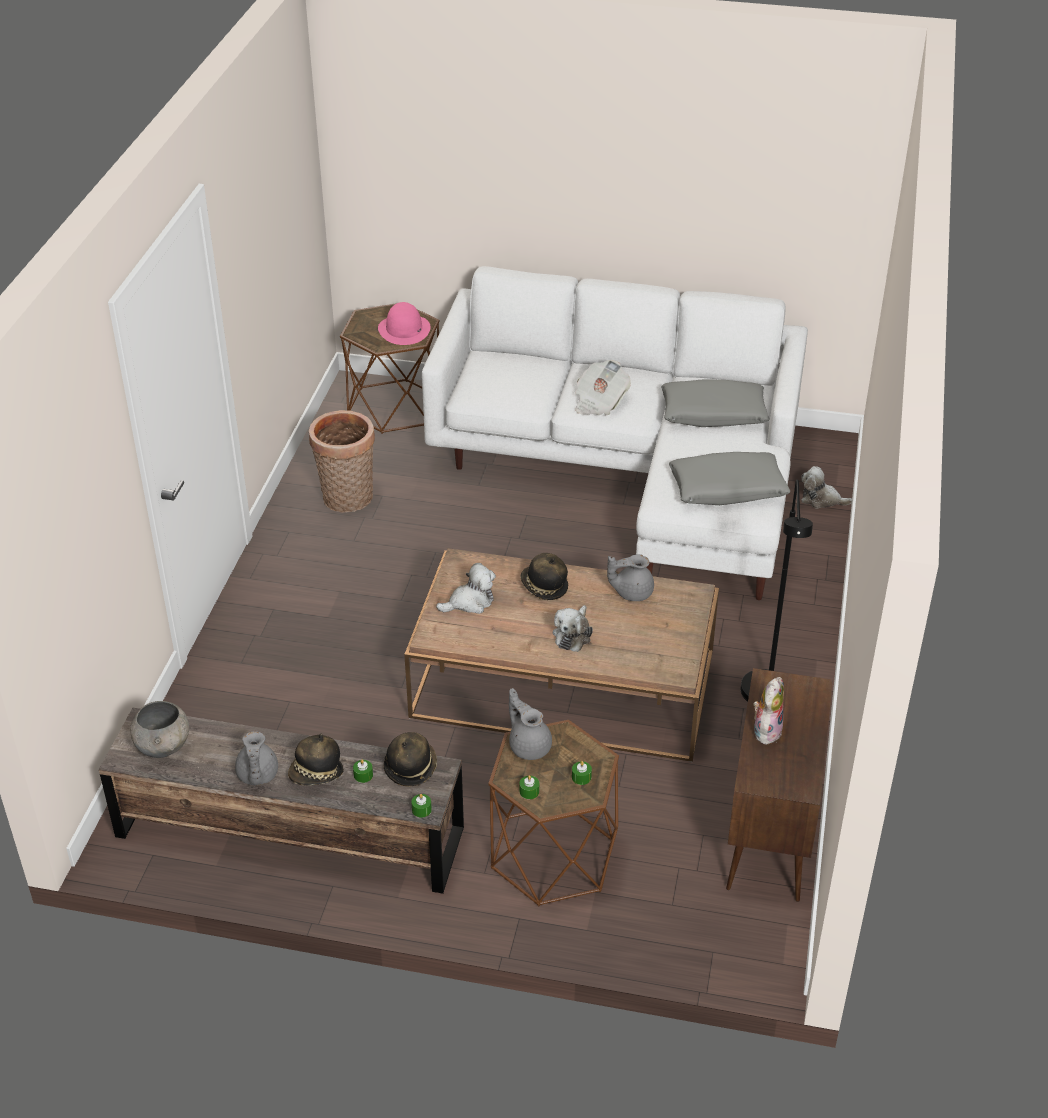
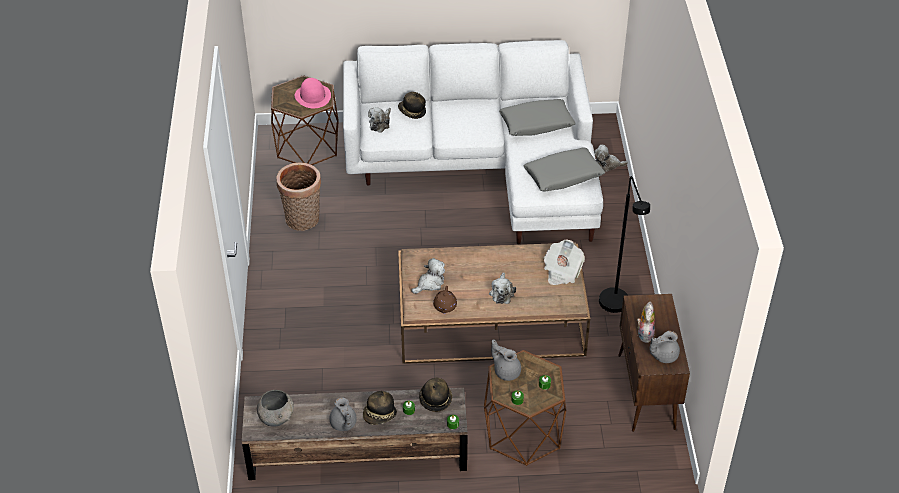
camera: 15 degrees left, 5 degrees up
hat [520,553,568,600] -> hat moved to [398,92,426,119]
newspaper [575,360,631,416] -> newspaper moved to [543,240,585,285]
grey teapot [607,554,654,601] -> grey teapot moved to [649,331,680,363]
none -> plush toy [368,107,391,133]
none -> brown teapot [433,286,457,313]

